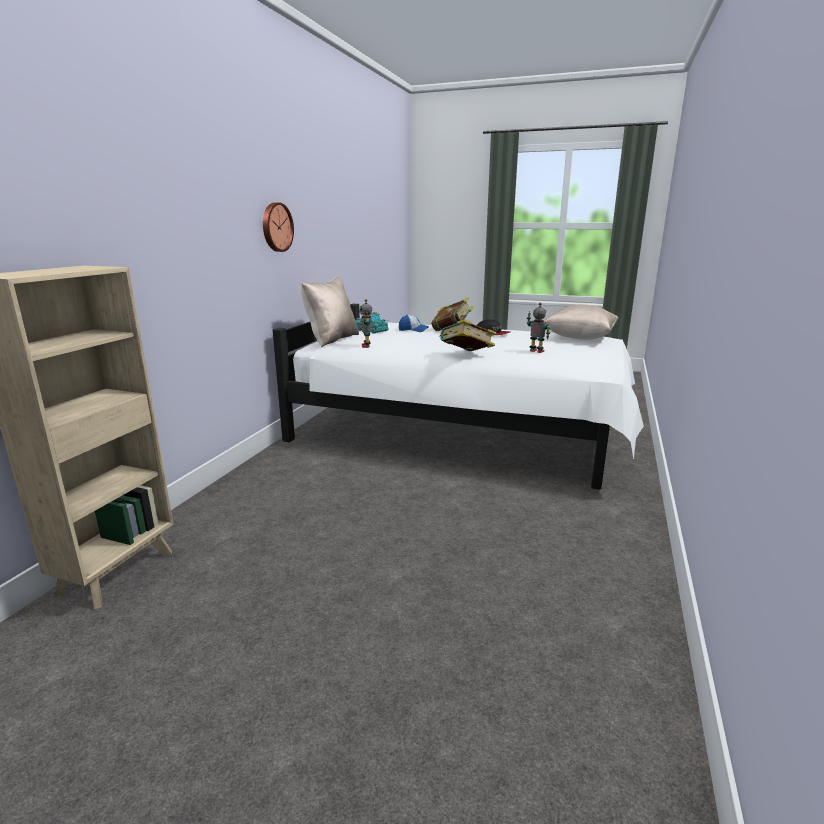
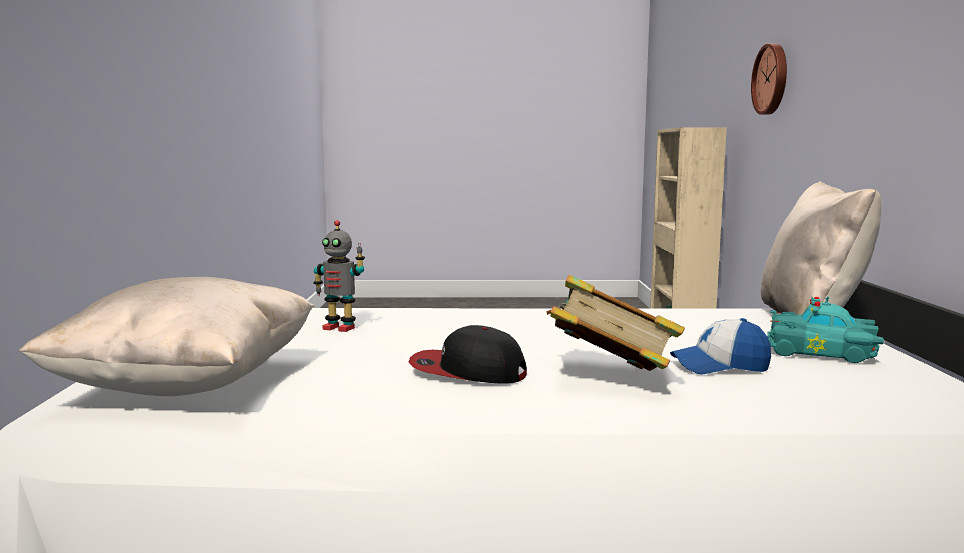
camera: 160 degrees right, 10 degrees down
wall clock [263,202,294,252] -> wall clock moved to [751,44,787,115]
toy robot [359,299,373,348] -> none
book [440,319,496,351] -> none

